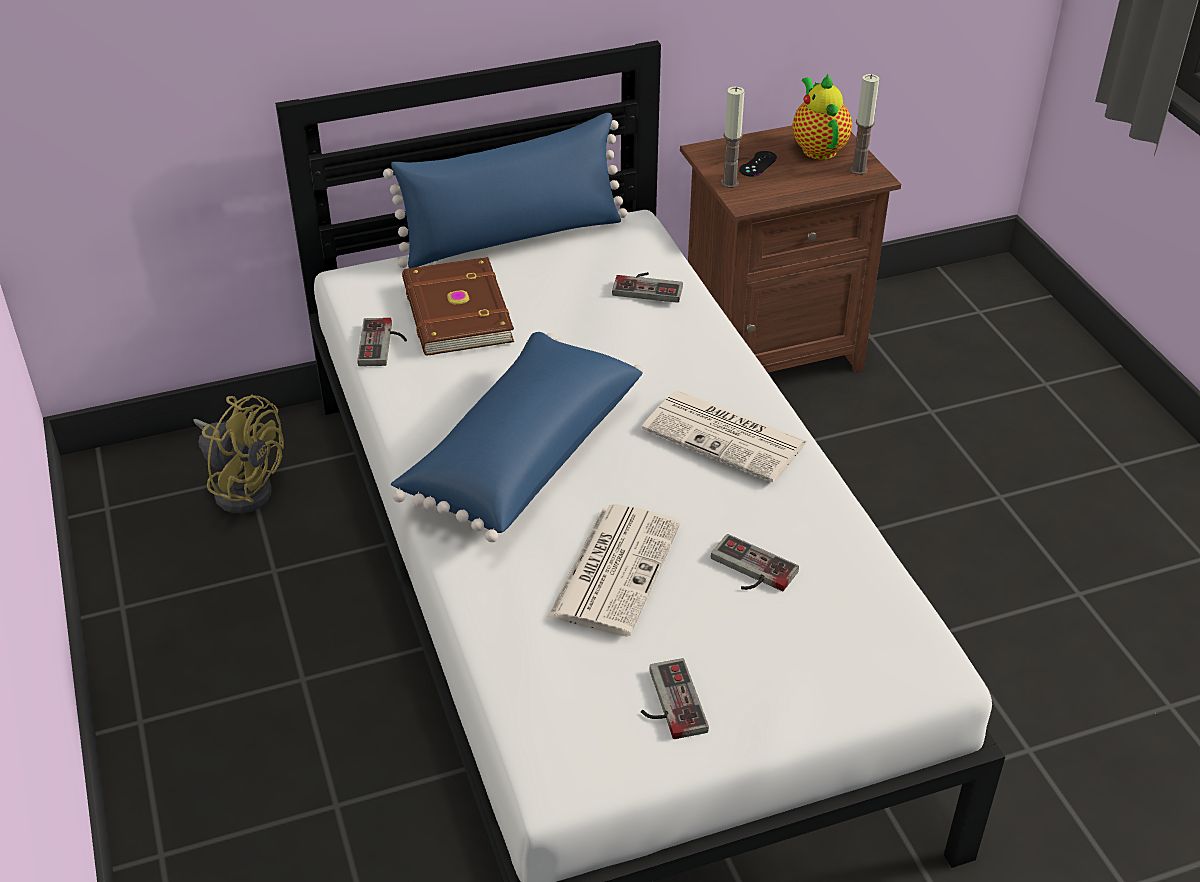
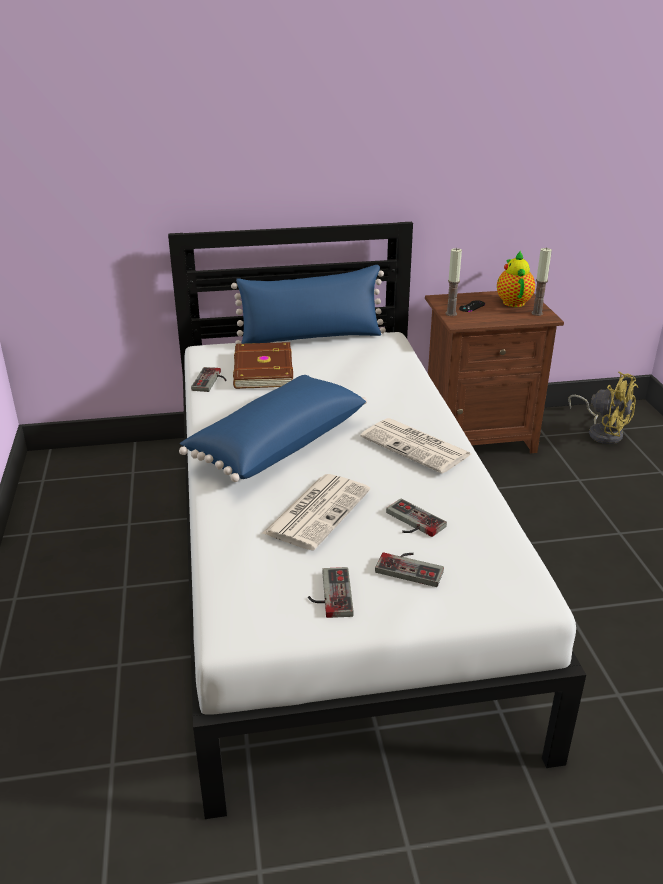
camera: 10 degrees right, 10 degrees down
yellow fan [193,395,284,513] -> yellow fan moved to [568,372,638,444]
game controller [612,272,683,303] -> game controller moved to [375,553,444,587]

